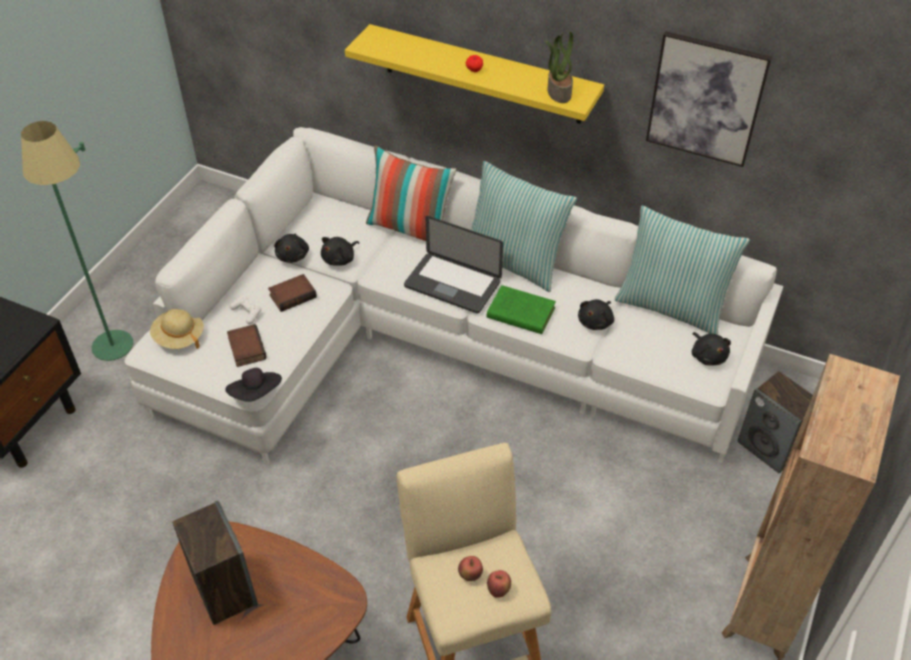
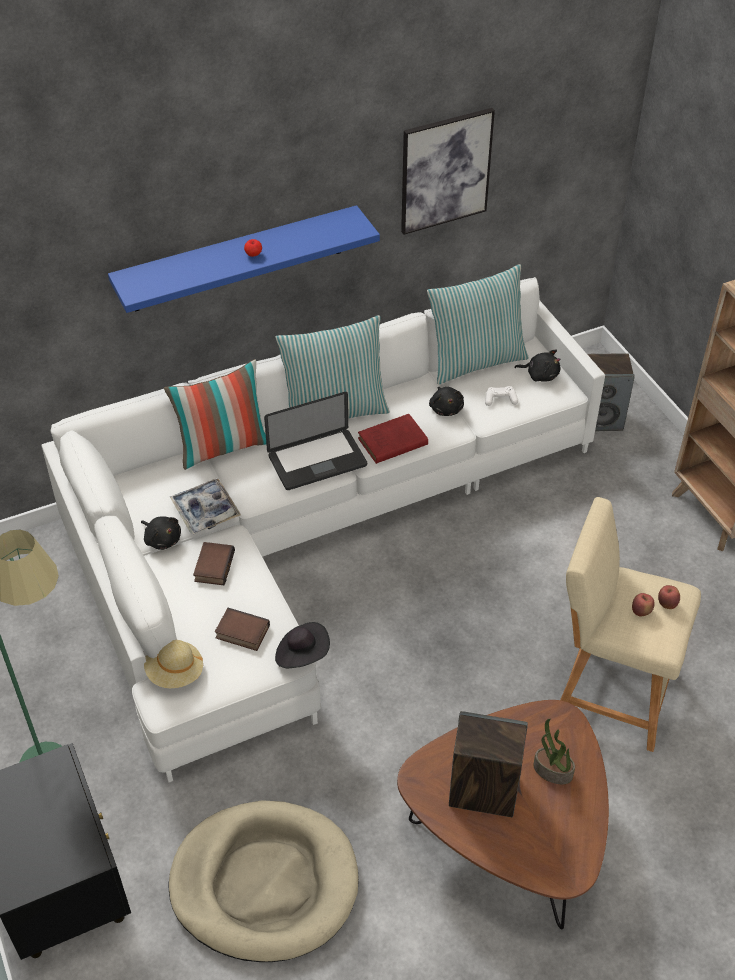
camera: 50 degrees left, 0 degrees up
white game controller [230,295,261,324] -> white game controller moved to [485,386,518,406]
black plush toy [321,237,359,266] -> tray [170,479,241,534]
yellow shelf [345,24,604,124] -> blue shelf [108,205,380,313]
green book [487,285,556,334] -> red book [358,414,428,464]
potted plant [546,31,573,103] -> potted plant moved to [533,719,575,784]
none -> beige dog bed [168,800,359,962]

